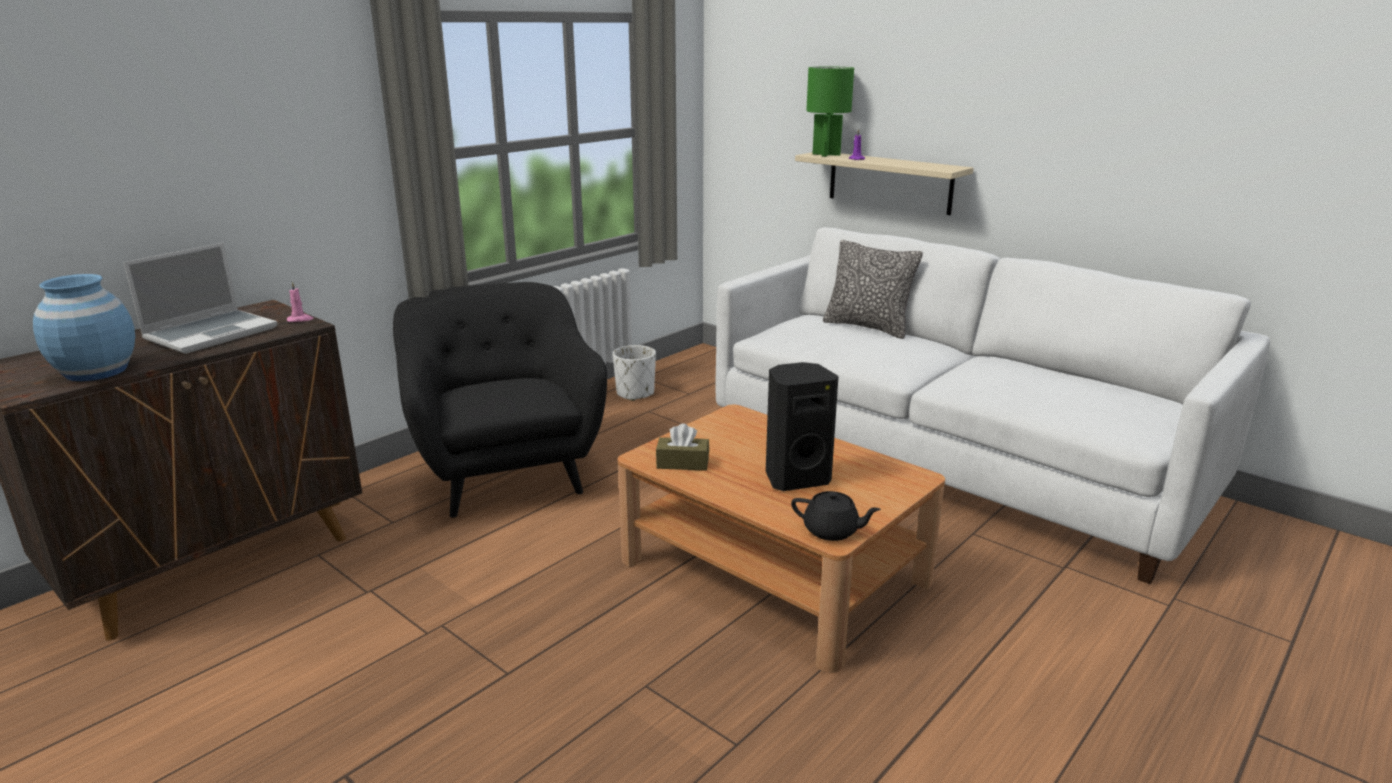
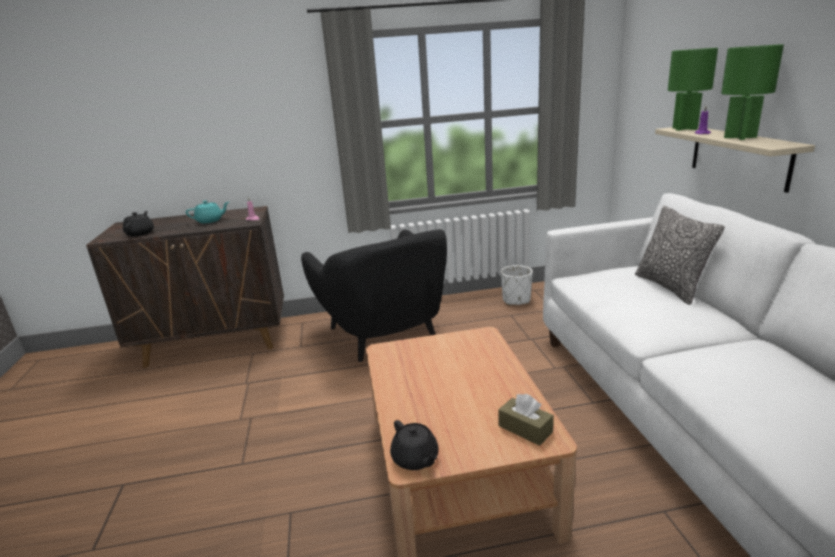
camera: 40 degrees right, 0 degrees up
blue vase [33,274,135,381] -> black teapot [123,211,154,236]
laptop [123,243,277,354] -> turquoise teapot [186,200,229,223]
black armchair [393,282,607,518] -> black armchair turned 135 degrees clockwise [301,229,447,362]
brown tissue box [656,423,709,471] -> brown tissue box moved to [498,394,554,446]
black speaker [766,362,838,491] -> none
none -> green table lamp [721,44,784,140]

